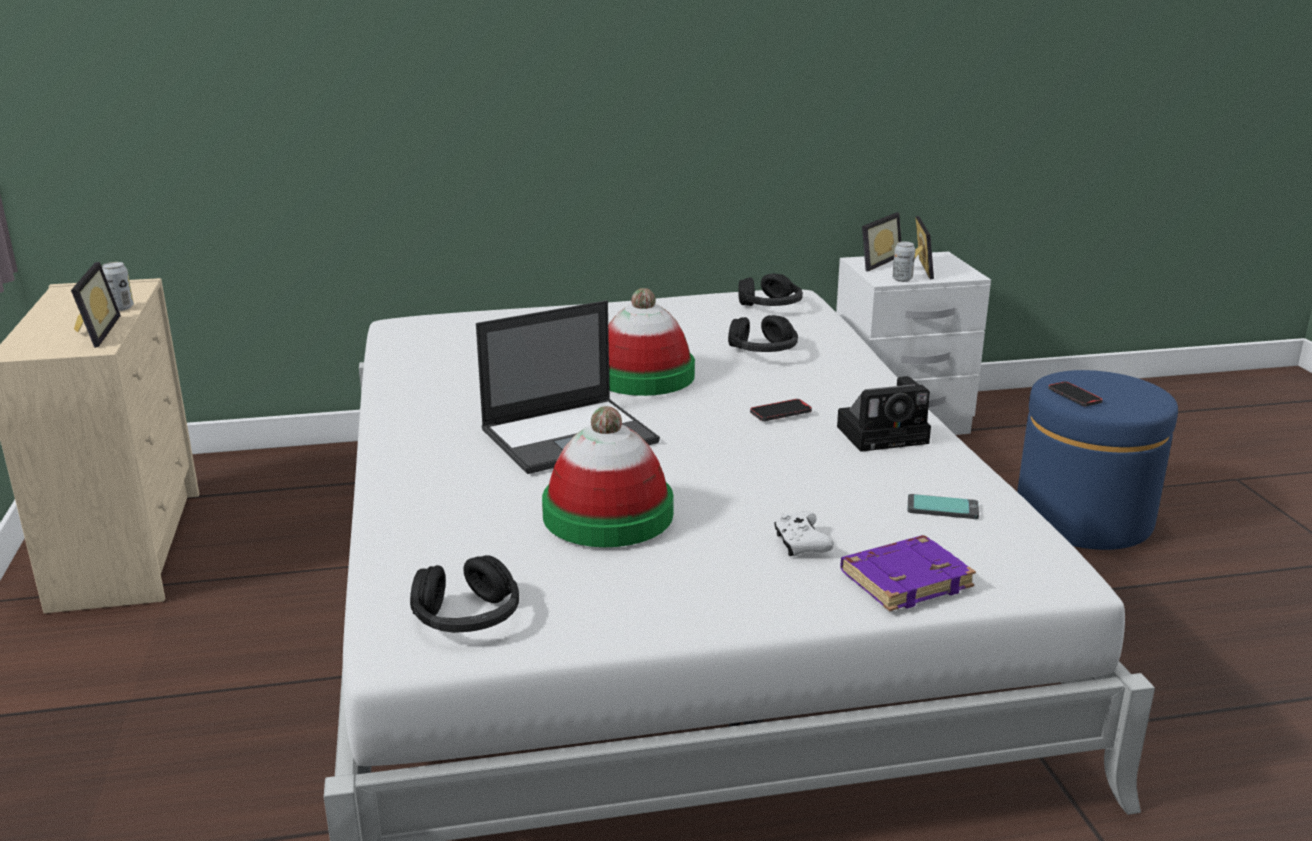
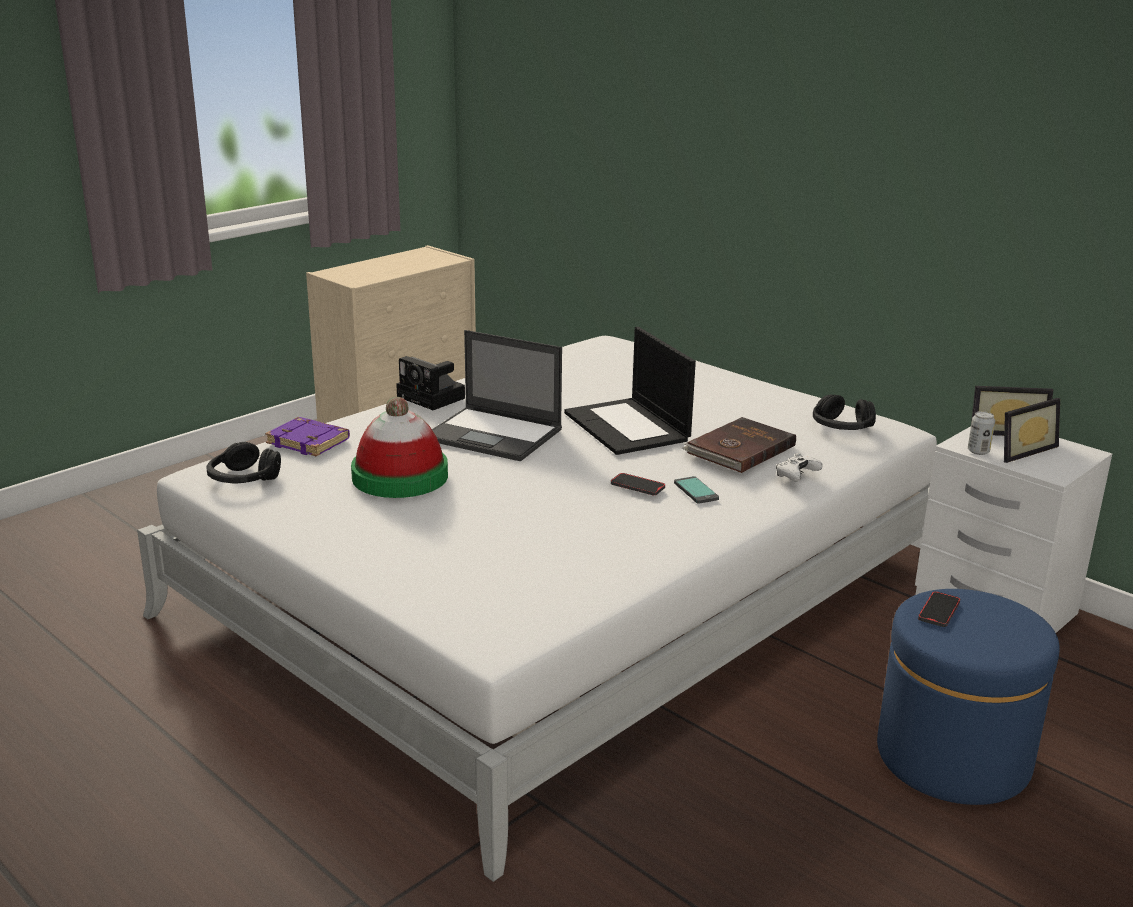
camera: 55 degrees right, 0 degrees up
picture frame [71,262,121,348] -> none
can [102,262,134,311] -> none
hat [608,288,695,396] -> laptop [564,327,696,455]
black headphones [728,315,798,352] -> brown book [682,417,796,473]
white game controller [774,511,834,556] -> white game controller moved to [776,453,823,482]
camera [837,376,931,452] -> camera moved to [396,356,465,410]
purple book [840,535,976,611] -> purple book moved to [265,417,350,456]
phone [907,494,979,519] -> phone moved to [674,476,719,504]

